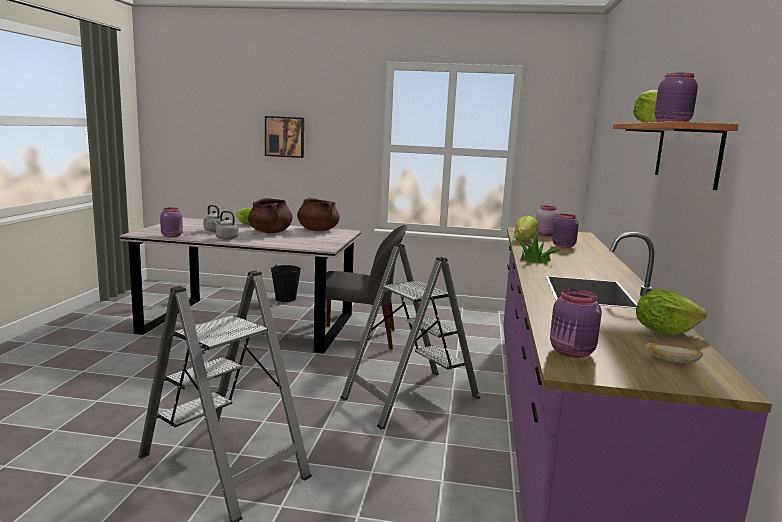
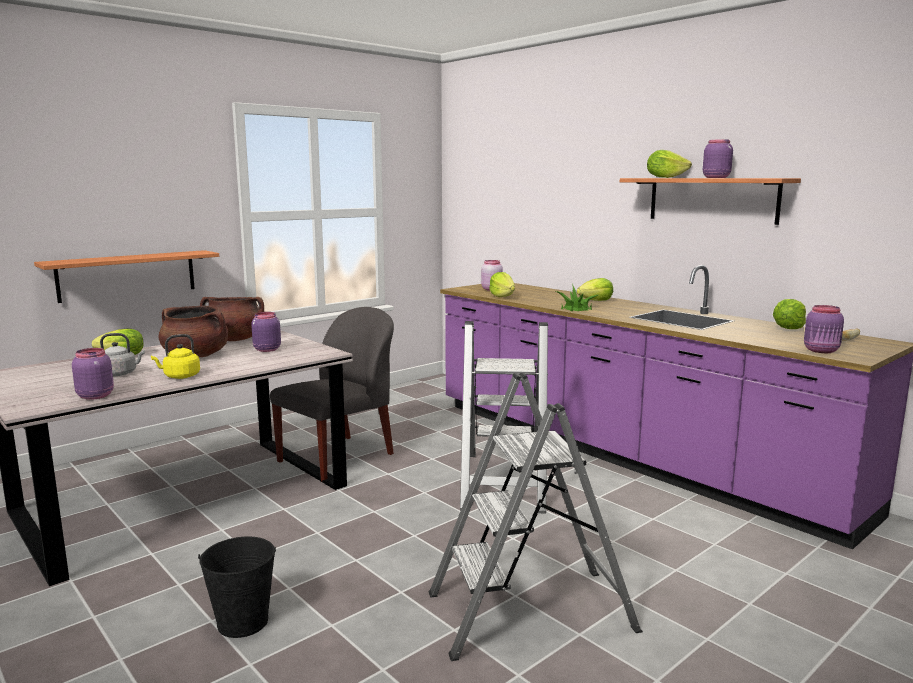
camera: 50 degrees left, 0 degrees up
grey kettle [214,211,239,240] -> yellow kettle [151,334,200,379]
picture [265,116,304,158] -> none
black bucket [271,264,301,302] -> black bucket moved to [198,537,276,638]
purple jar [552,214,579,248] -> purple jar moved to [251,312,281,352]
none -> shelf [34,250,219,303]
none -> lettuce [577,278,613,301]

